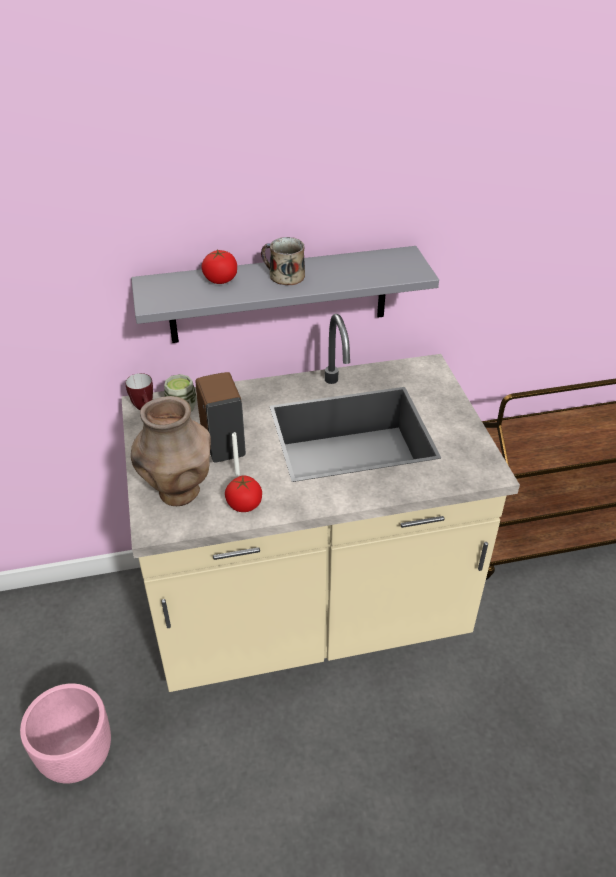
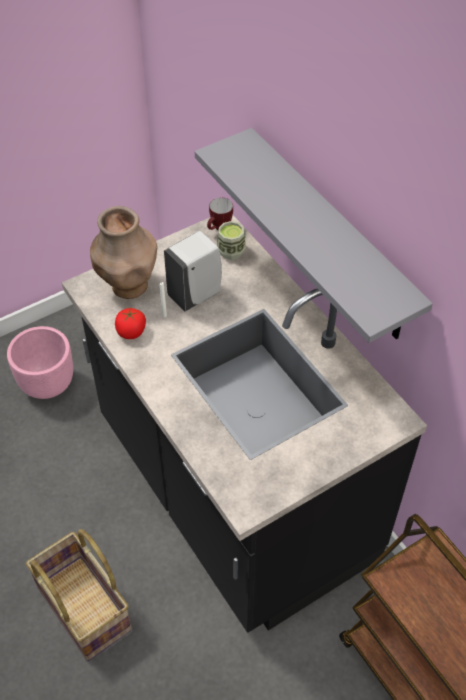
camera: 70 degrees right, 10 degrees up
beige counter [121,314,520,692] -> black counter [62,215,427,633]
brown soap dispenser [195,372,246,463] -> white soap dispenser [164,231,222,311]
tomato [201,250,237,284] -> none
mug [261,237,305,285] -> none
none -> basket [26,529,132,661]

